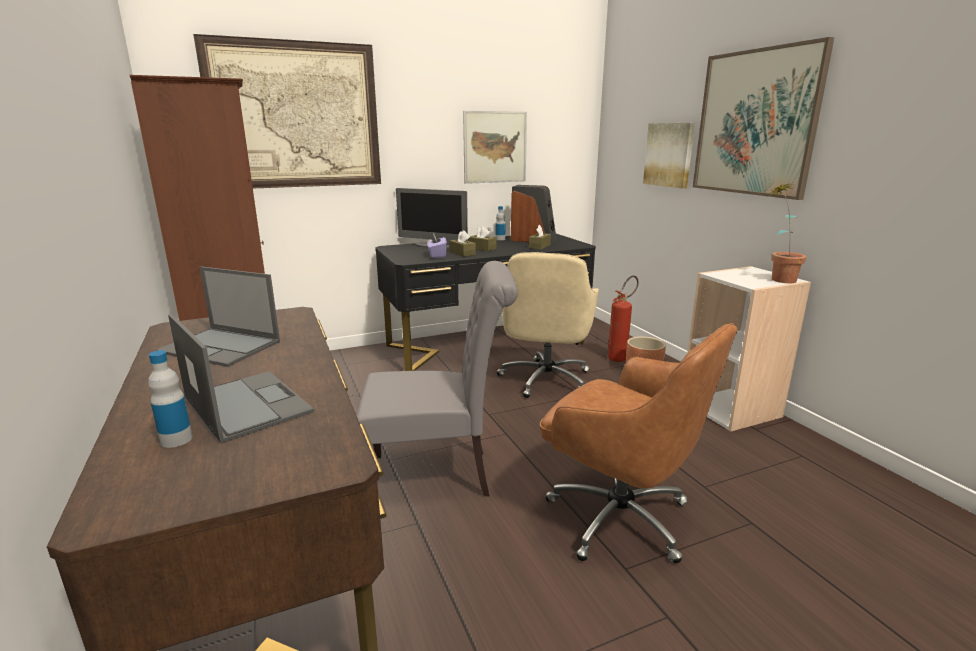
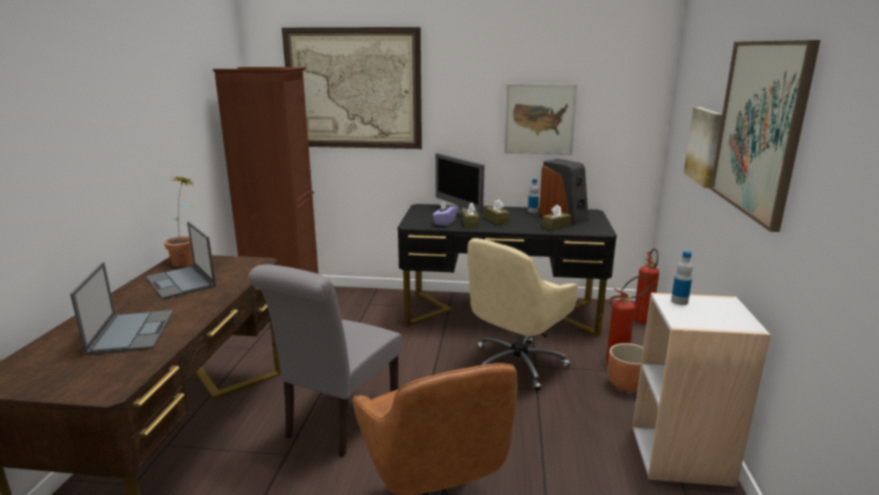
camera: 30 degrees right, 0 degrees up
bottle [148,350,193,448] -> bottle moved to [671,251,693,305]
grey chair [356,261,518,496] -> grey chair turned 90 degrees clockwise [248,265,402,458]
potted plant [766,184,806,283] -> potted plant moved to [164,176,197,267]
none -> fire extinguisher [634,249,659,324]

